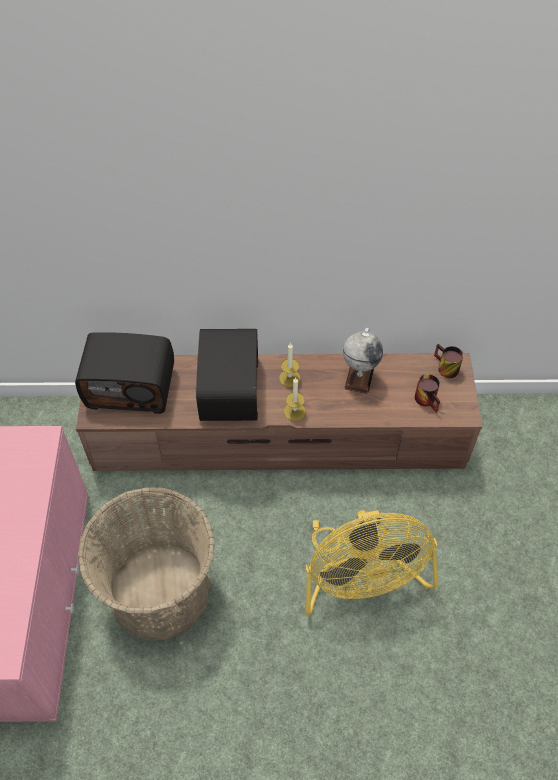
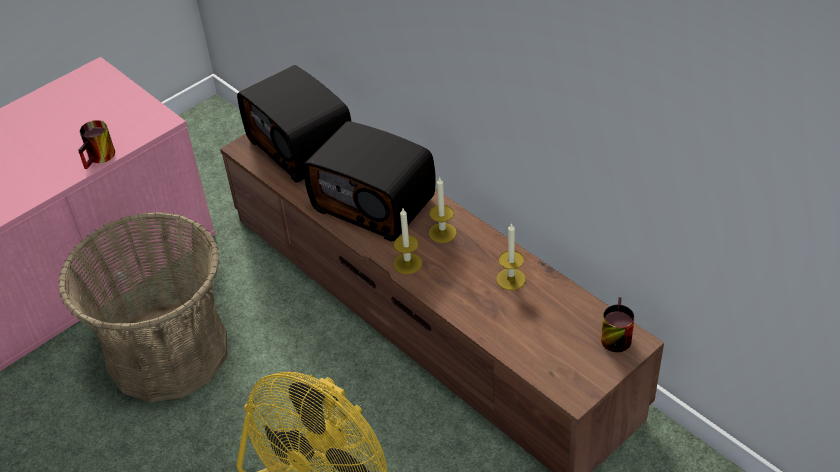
camera: 50 degrees right, 10 degrees down
radio [196,329,258,421] -> radio turned 75 degrees clockwise [303,121,436,241]
globe [343,328,383,394] -> candle [497,223,526,290]
mug [415,374,440,413] -> mug moved to [78,120,115,169]

